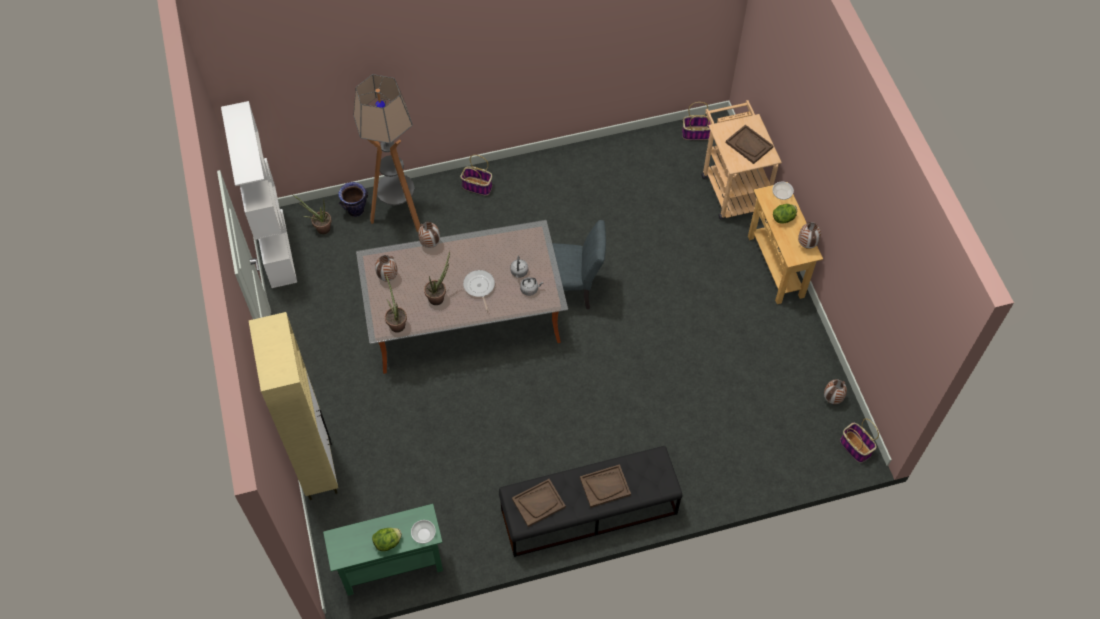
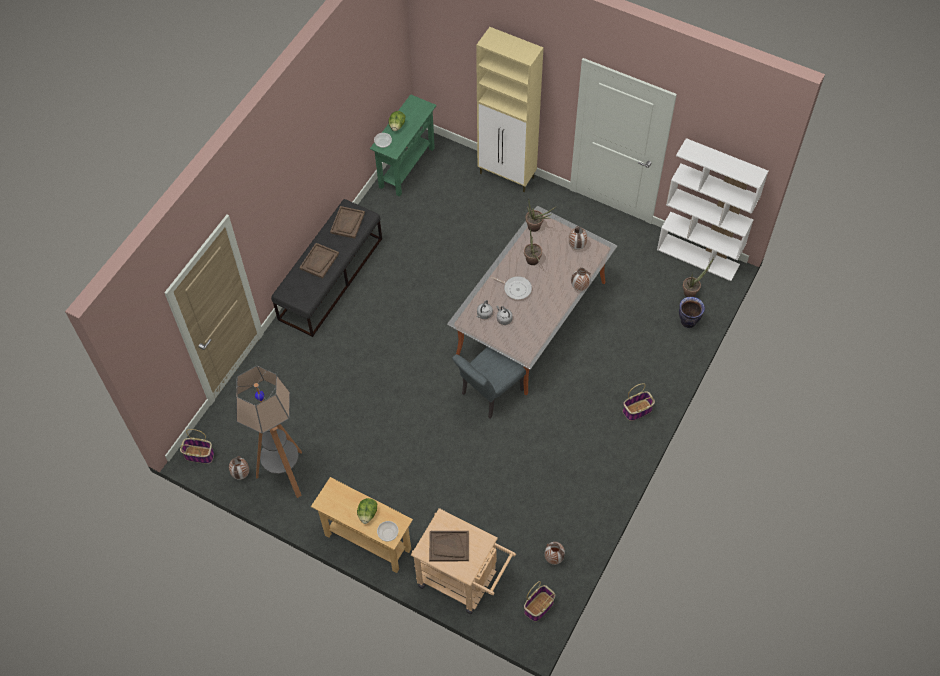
camera: 135 degrees right, 0 degrees up
floor lamp [353,74,420,232] -> floor lamp moved to [236,366,302,498]
vase [798,222,821,249] -> vase moved to [545,542,565,565]

